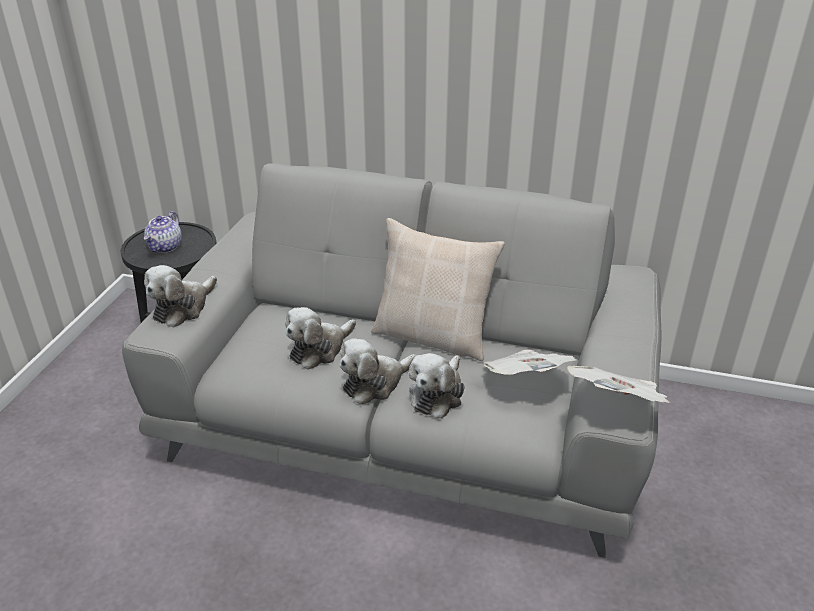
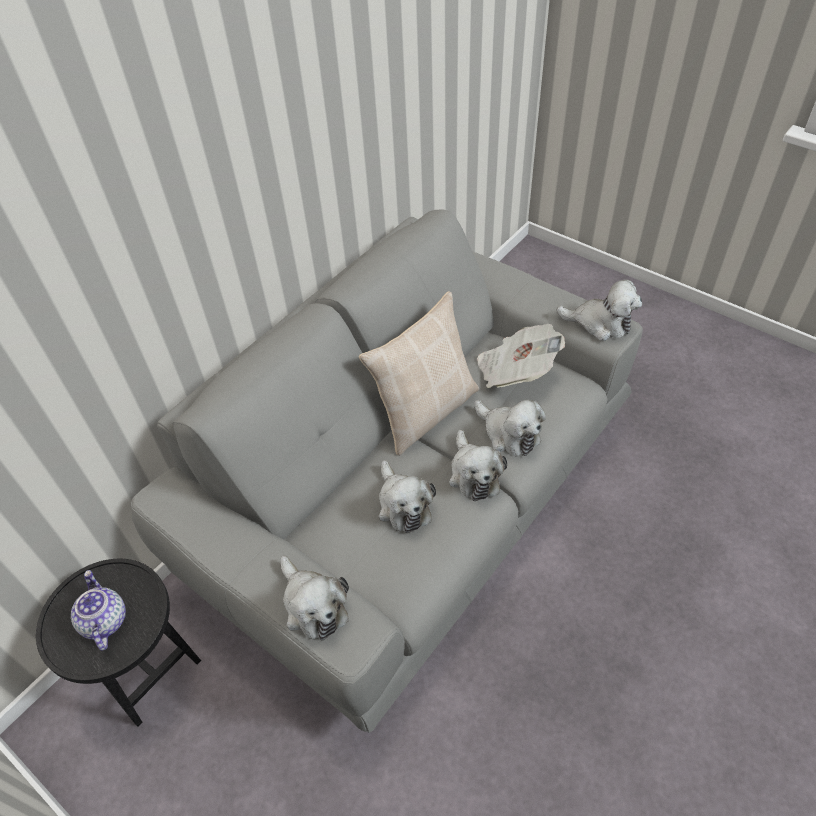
camera: 65 degrees left, 15 degrees up
teapot [144,211,182,253] -> teapot turned 150 degrees counterclockwise [71,570,126,651]
newspaper [567,366,671,403] -> plush toy [557,279,642,341]

